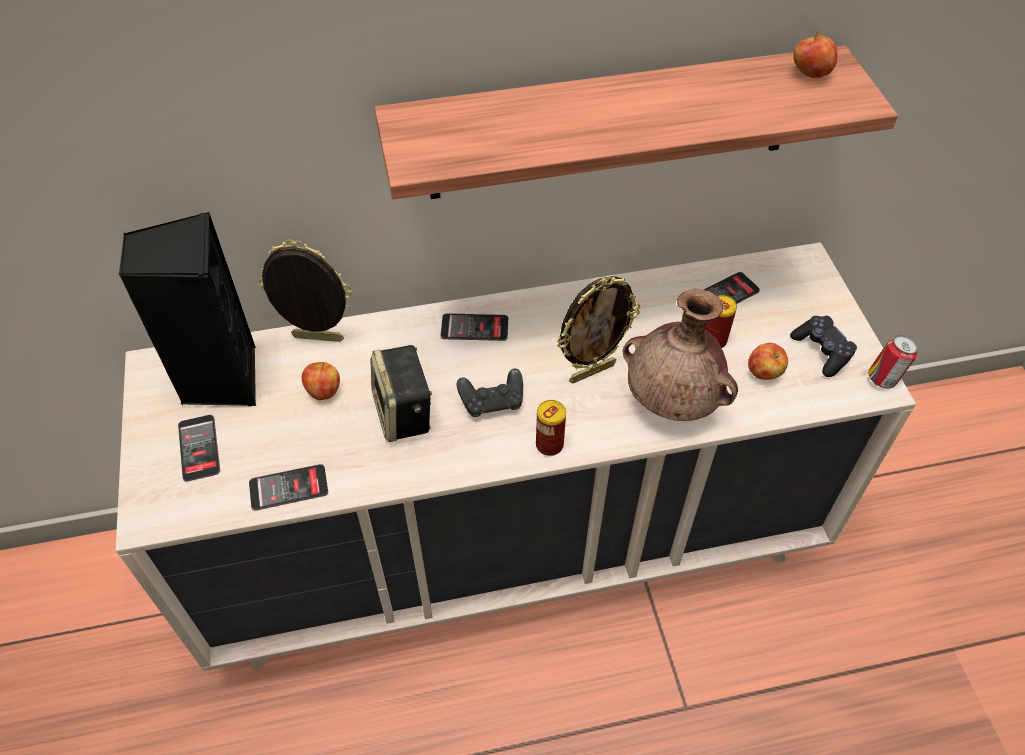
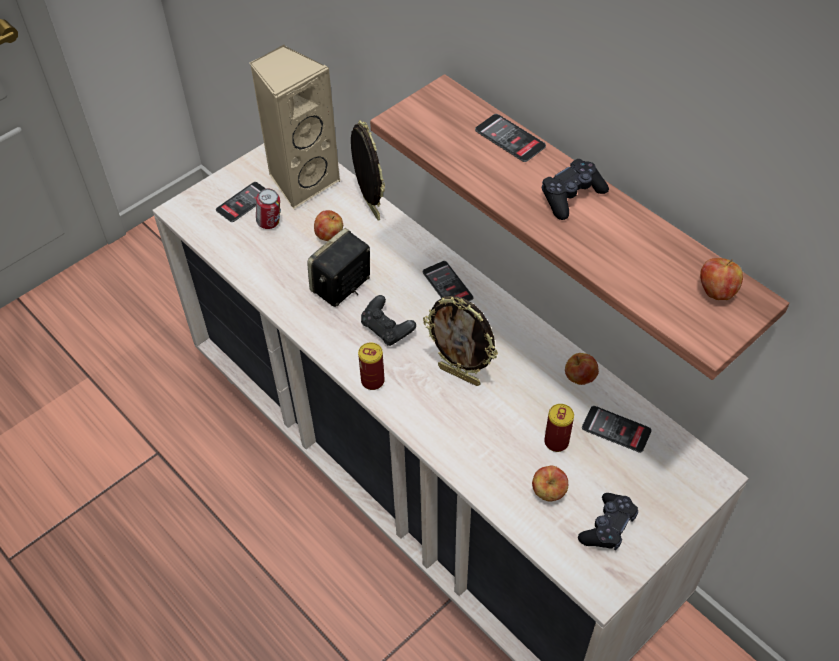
camera: 60 degrees right, 0 degrees up
black speaker [119,212,256,406] -> beige speaker [249,45,341,209]
phone [249,464,328,511] -> phone moved to [475,114,546,162]
brown vase [623,289,738,421] -> none
can [868,335,918,388] -> can moved to [256,188,281,229]
none -> black game controller [542,159,609,220]
none -> apple [565,353,599,385]

